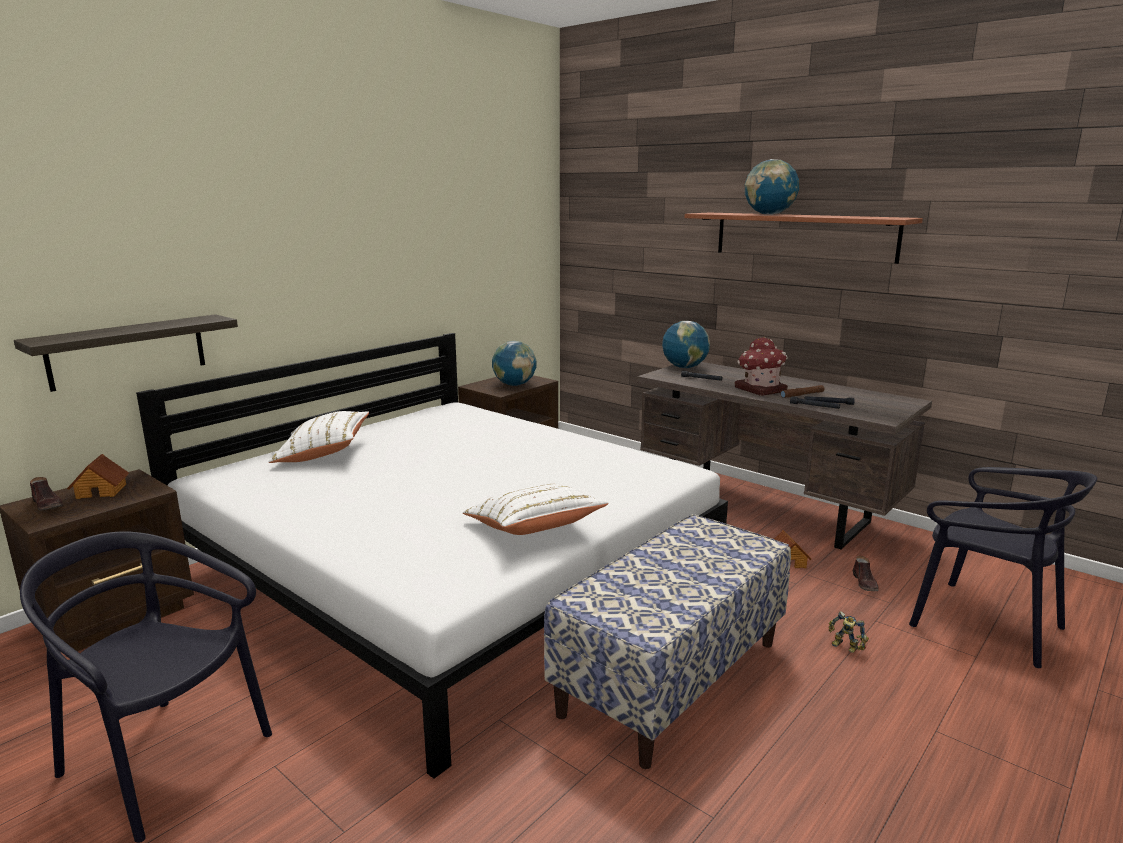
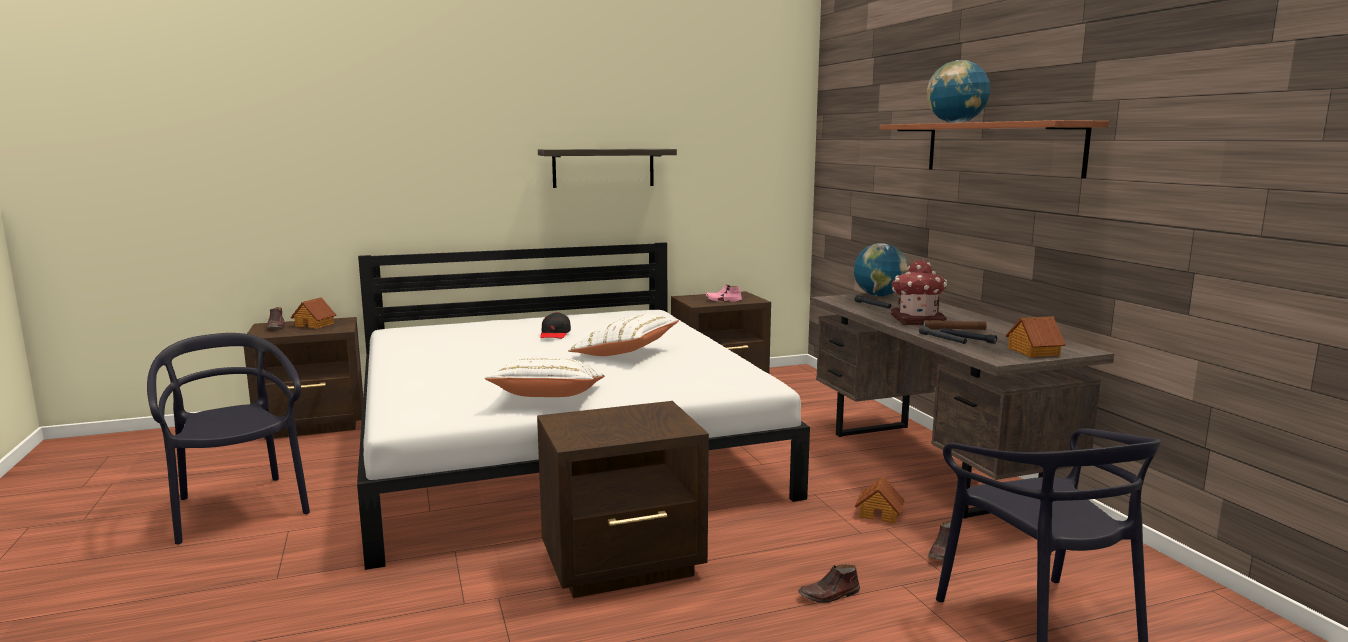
camera: 30 degrees right, 5 degrees down
shelf [14,314,238,392] -> shelf moved to [538,149,677,188]
white pillow [268,411,369,463] -> white pillow moved to [567,314,679,356]
globe [492,341,537,386] -> pink shoe [705,285,742,301]
bench [544,514,791,769] -> brown nightstand [537,401,709,598]
toy robot [829,611,869,653] -> brown shoe [798,564,860,603]
none -> black cap [540,312,571,339]
none -> toy house [1005,316,1066,357]

